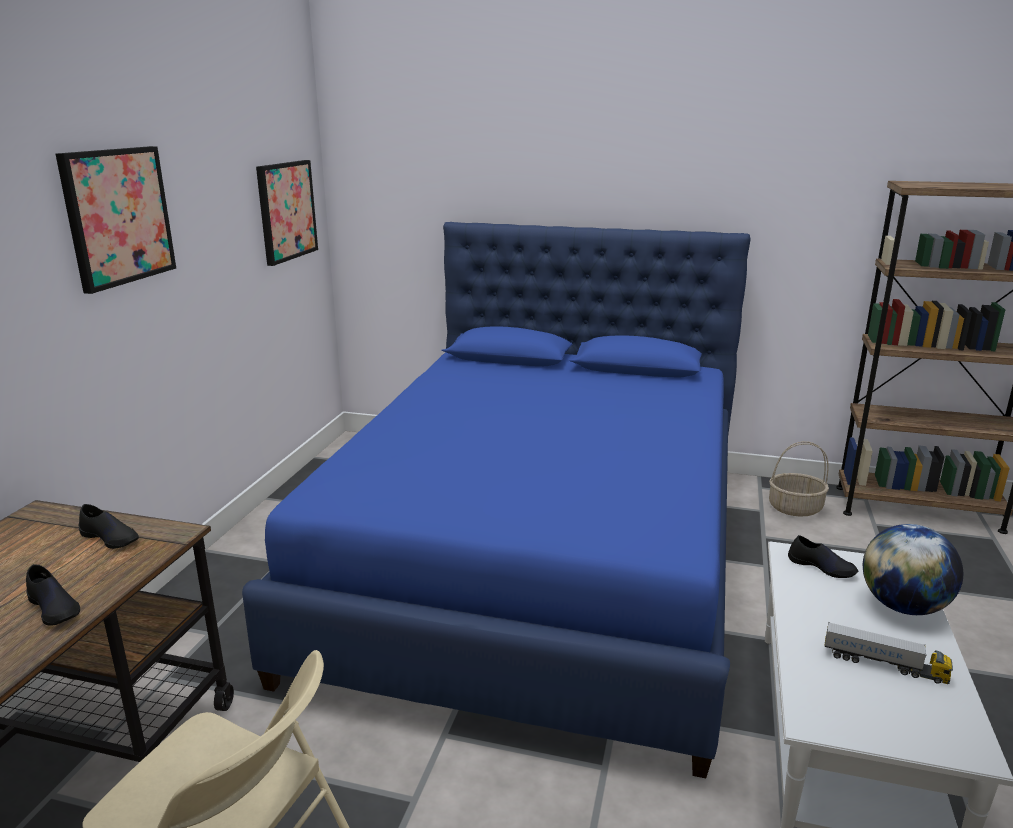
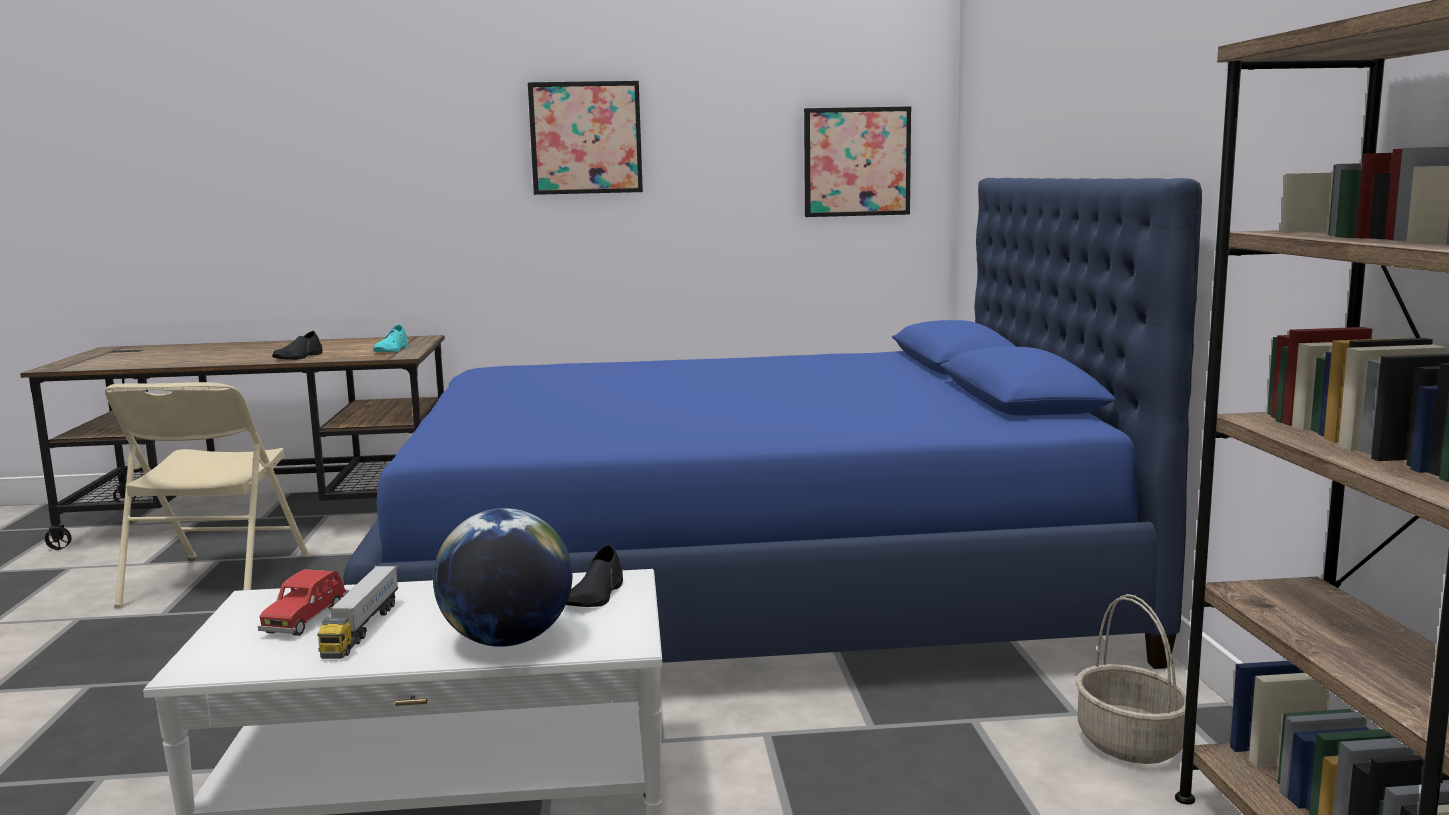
camera: 70 degrees right, 10 degrees down
black shoe [79,504,139,549] -> turquoise shoe [373,324,408,352]
none -> red toy car [258,570,349,636]

